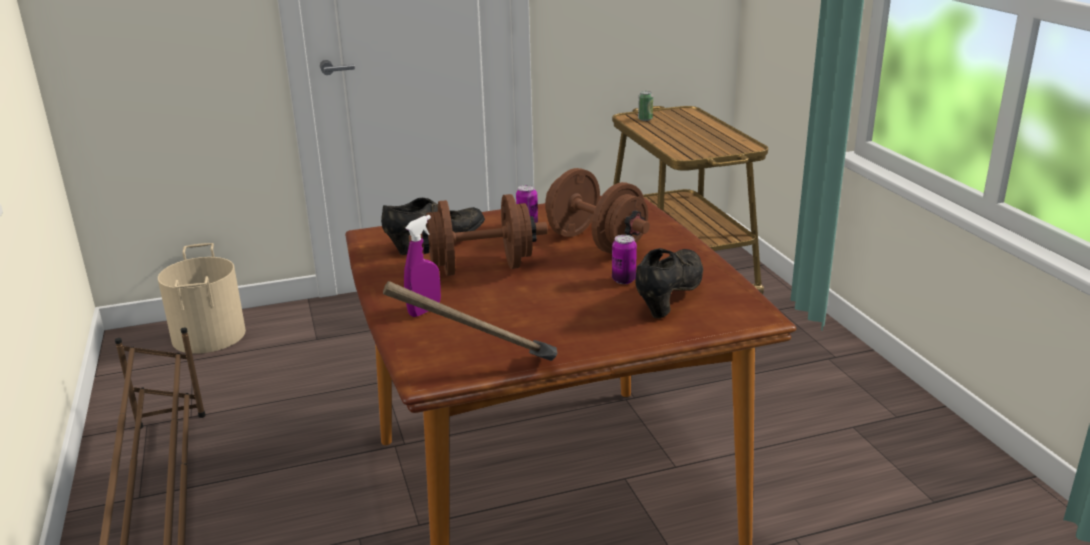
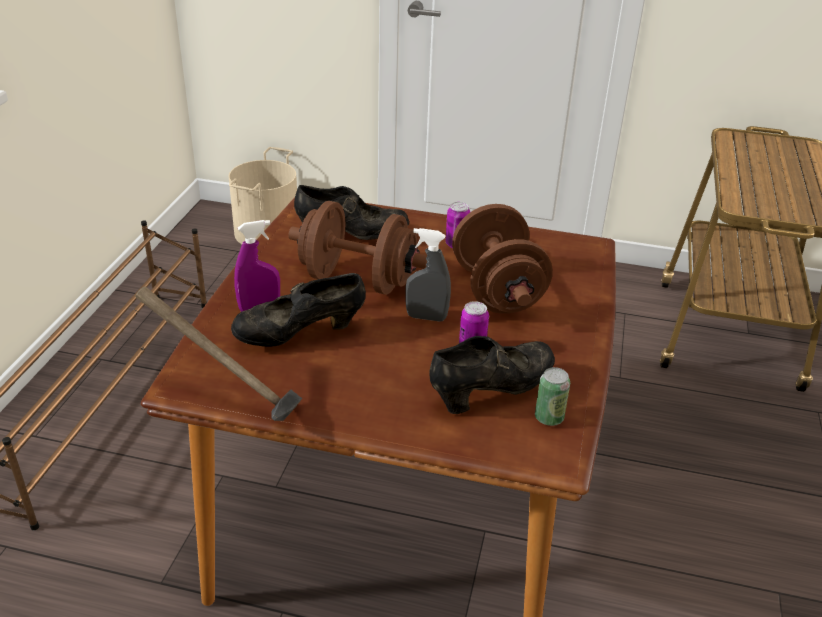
camera: 30 degrees right, 10 degrees up
can [638,91,653,121] -> can moved to [535,367,570,426]
none -> black shoe [231,273,366,347]
none -> grey spray bottle [405,228,451,322]

